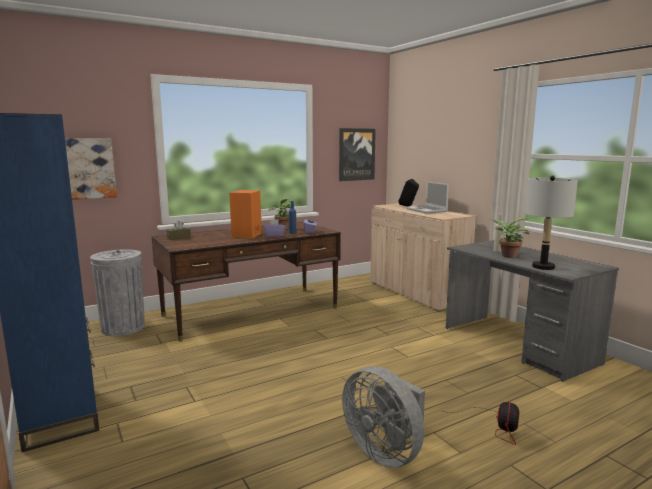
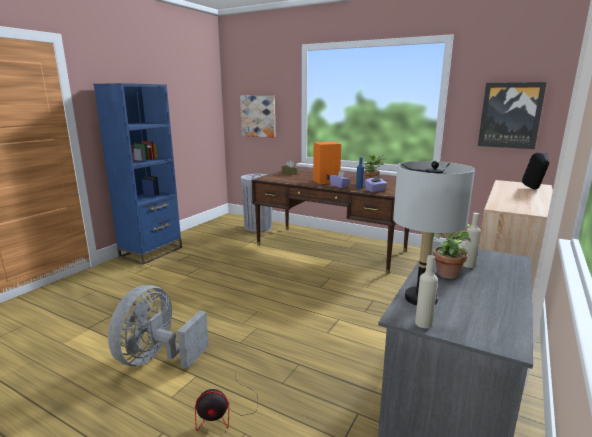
camera: 60 degrees right, 5 degrees up
laptop [406,181,449,214] -> none
none -> beige bottle [415,255,438,328]

